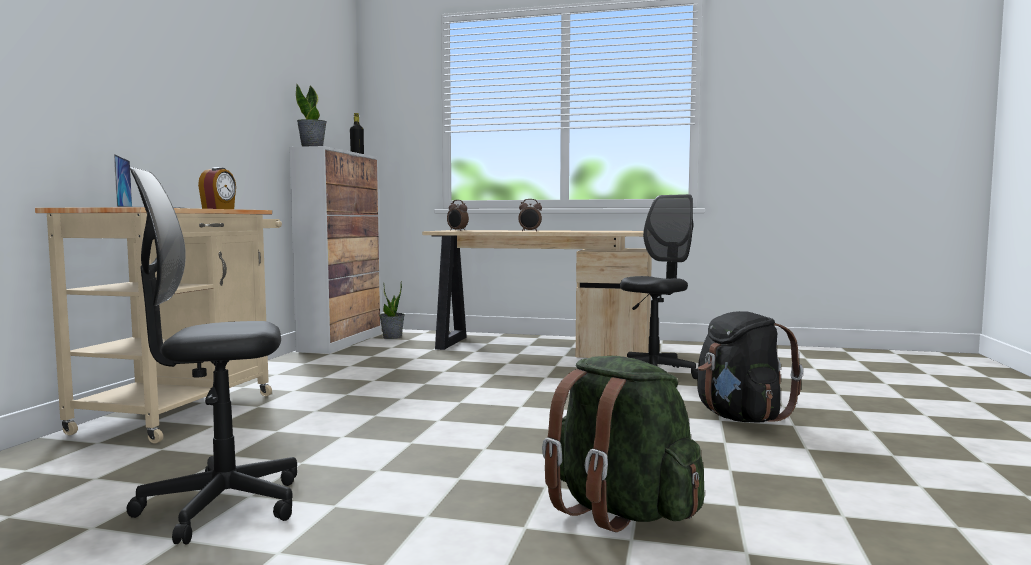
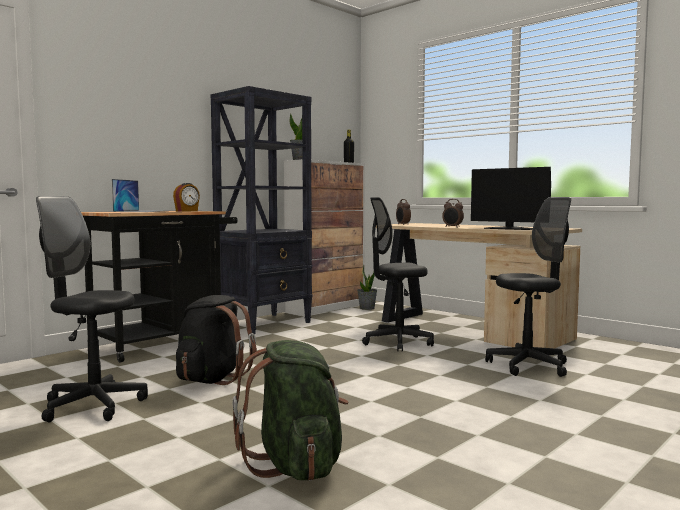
camera: 30 degrees right, 0 degrees up
beige cart [35,207,282,444] -> black cart [81,211,238,362]
black backpack [697,311,803,423] -> black backpack moved to [176,295,257,385]
none -> black bookcase [211,86,312,334]
none -> black office chair [362,197,434,352]
none -> monitor [471,167,551,230]

